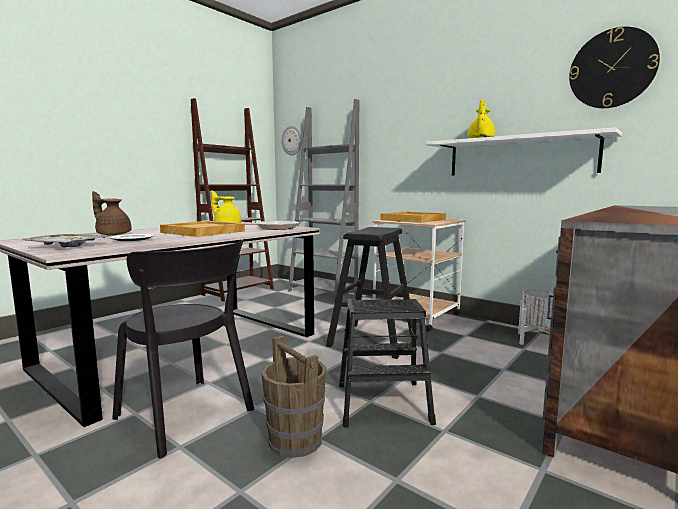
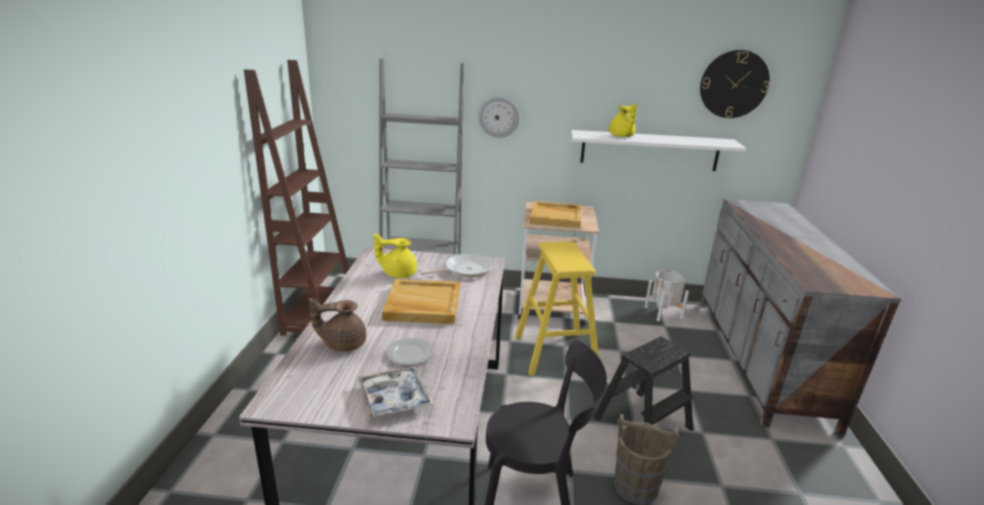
camera: 35 degrees left, 15 degrees up
wall clock [282,125,302,155] -> wall clock moved to [479,97,519,138]
black stool [326,227,411,359] -> yellow stool [515,241,599,376]

